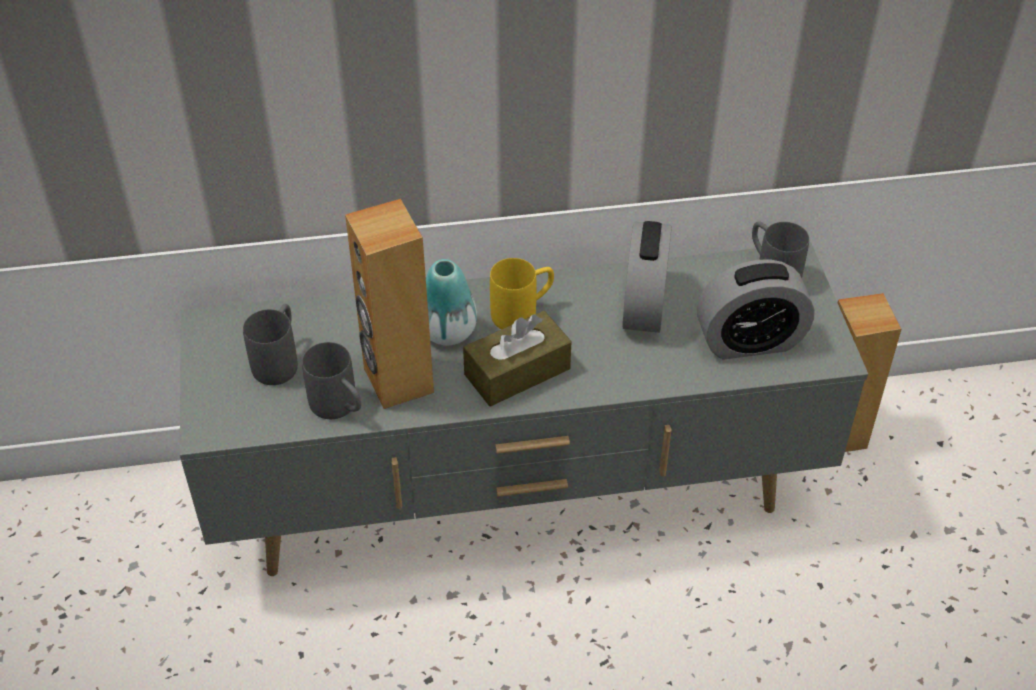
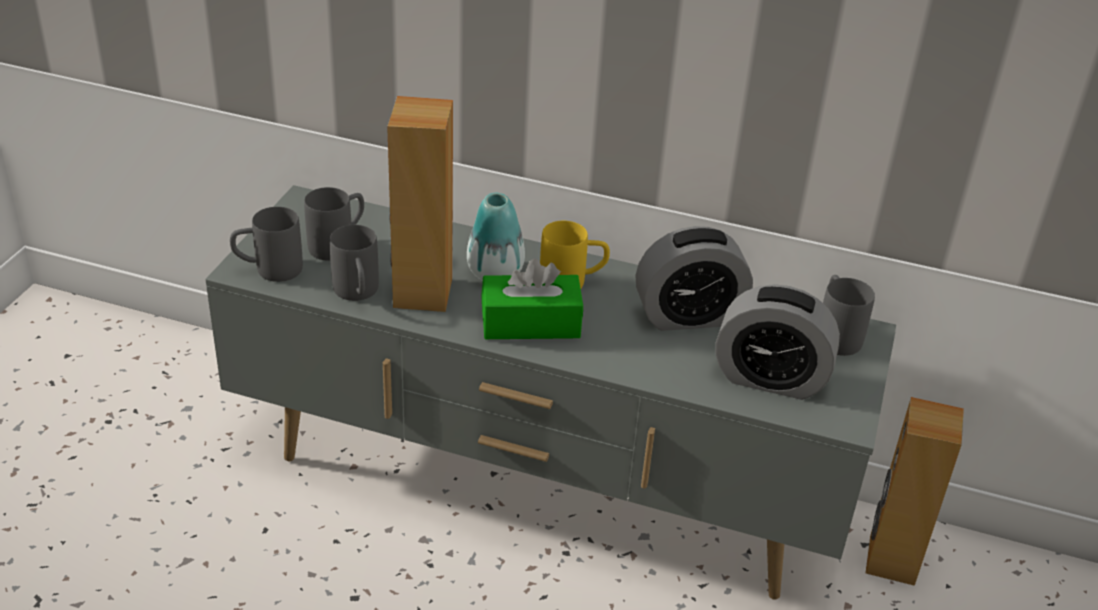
camera: 25 degrees right, 10 degrees down
brown tissue box [463,311,571,406] -> green tissue box [481,259,583,339]
alarm clock [622,221,672,333] -> alarm clock turned 135 degrees counterclockwise [636,226,753,331]
none -> grey mug [230,207,303,282]

